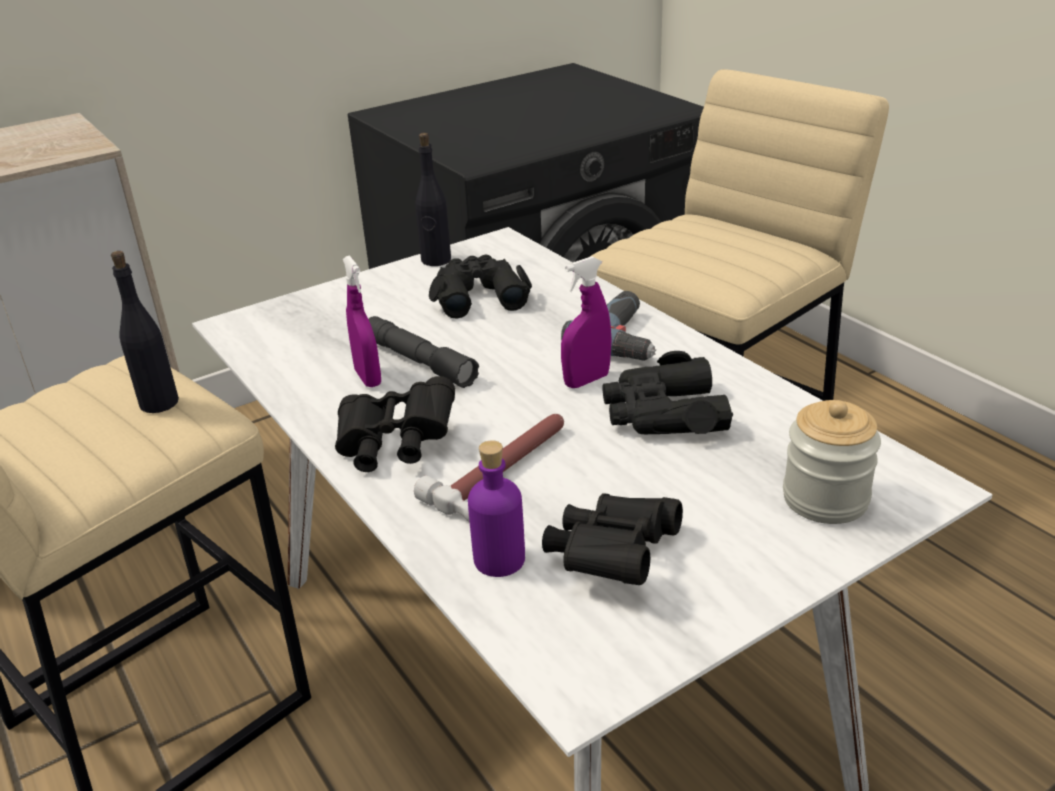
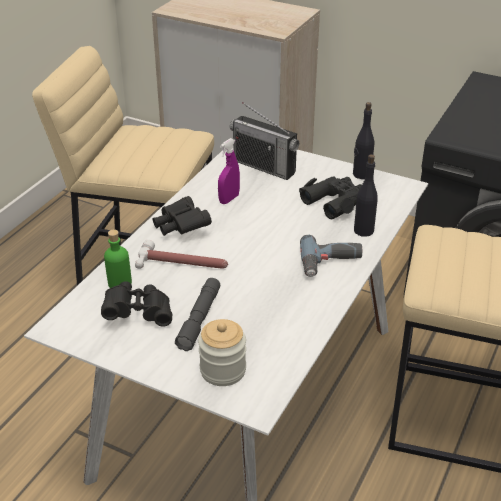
camera: 60 degrees right, 5 degrees up
black bottle [111,251,179,413] -> black bottle moved to [354,154,378,237]
grey flashlight [369,316,479,388] -> grey flashlight moved to [175,278,220,351]
purple bottle [468,440,525,577] -> green bottle [104,229,132,288]
purple spray bottle [561,256,612,388] -> none
black binoculars [602,351,733,434] -> none
none -> radio [230,102,299,180]

